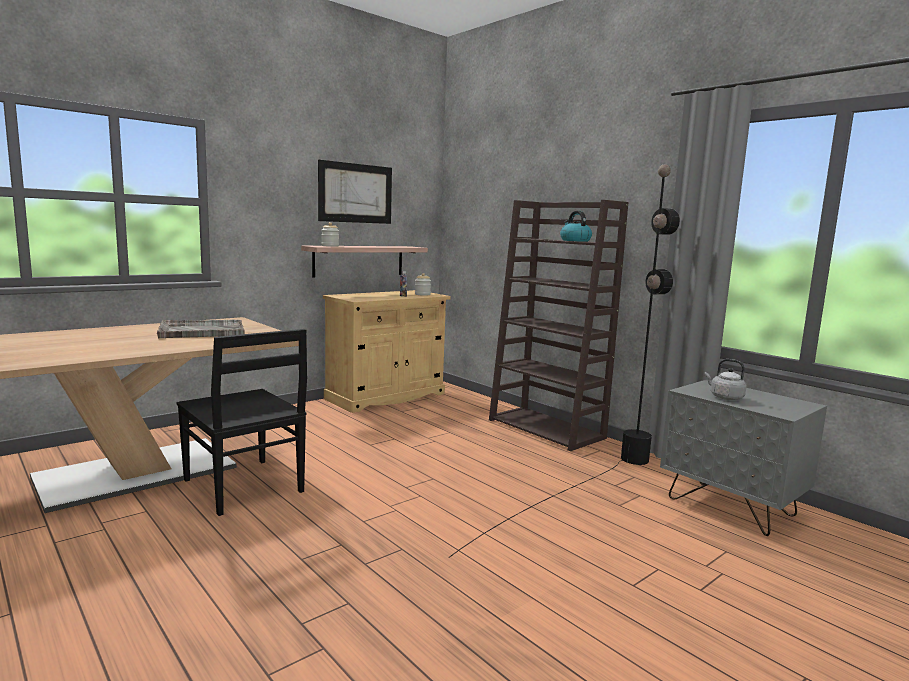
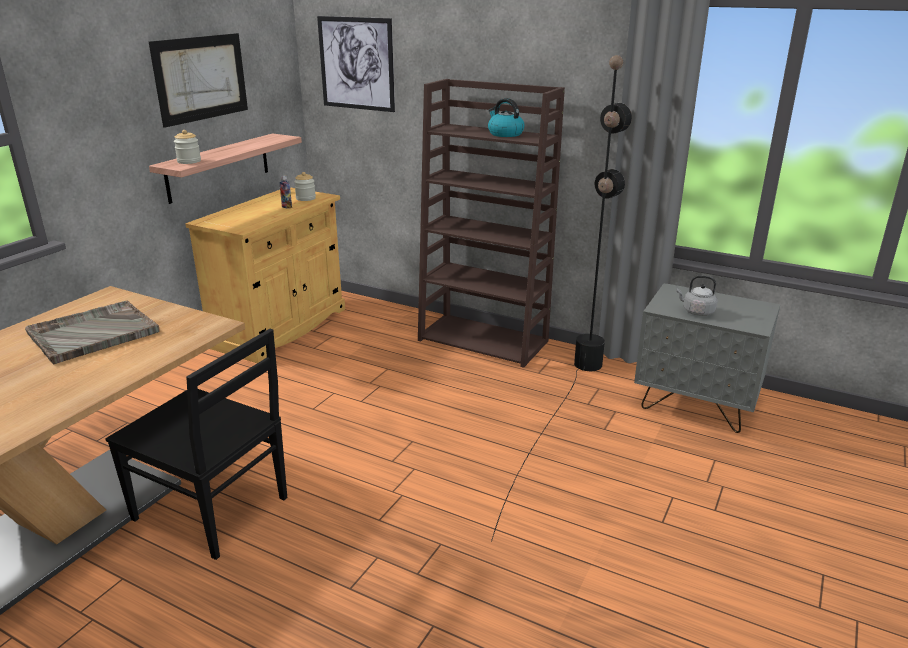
camera: 20 degrees left, 15 degrees up
none -> picture [317,16,395,112]

